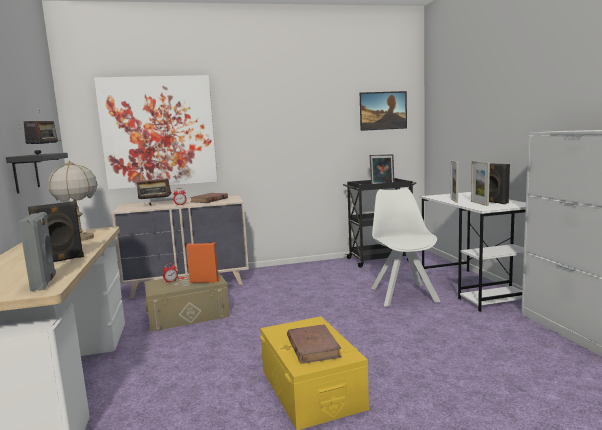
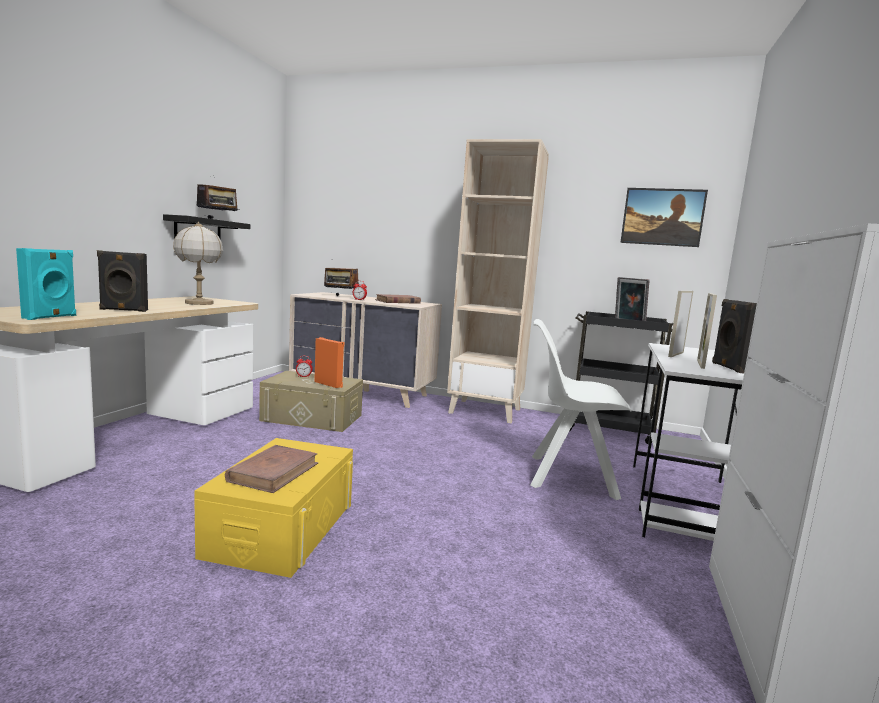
camera: 30 degrees right, 0 degrees up
grey speaker [19,212,56,291] -> turquoise speaker [16,248,76,320]
picture [94,75,218,190] -> none
white chair [371,188,440,307] -> white chair turned 105 degrees counterclockwise [530,319,631,500]
none -> beige bookcase [447,139,549,423]

